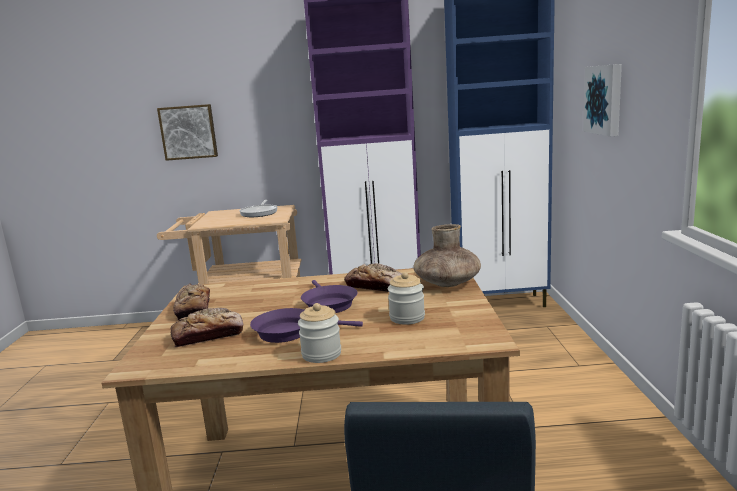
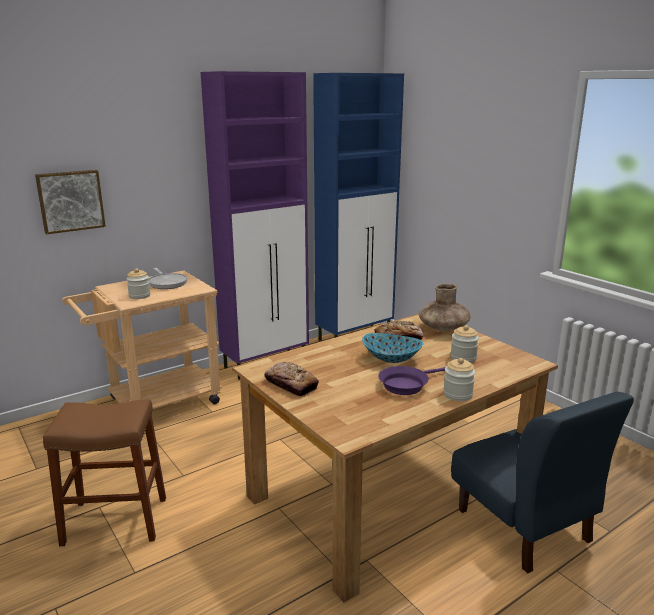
camera: 35 degrees left, 5 degrees up
bread [171,308,243,347] -> none
purple frying pan [301,280,358,313] -> bowl [362,333,423,363]
picture [583,64,622,136] -> none
none -> brown stool [43,399,166,546]
none -> jar [126,268,150,299]

